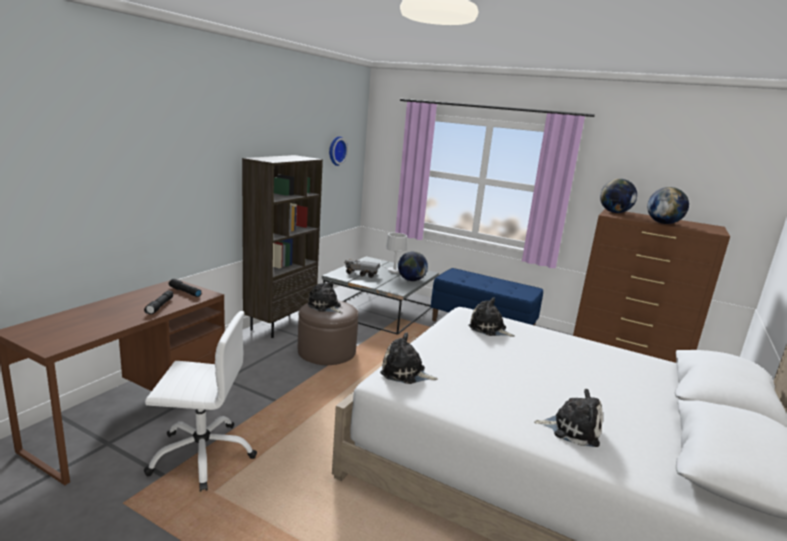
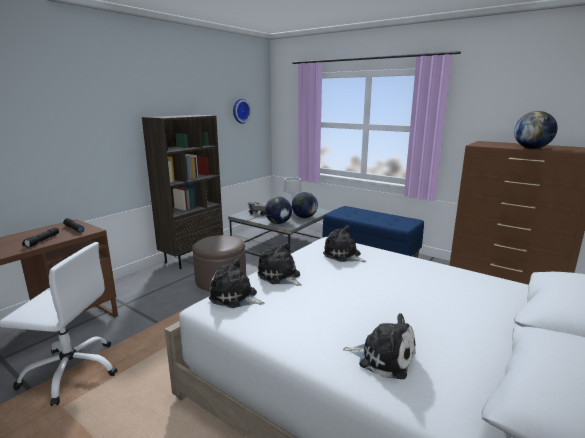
camera: 10 degrees right, 0 degrees up
plush toy [308,281,343,313] -> plush toy moved to [257,242,302,286]
globe [600,179,637,213] -> globe moved to [265,197,292,224]

